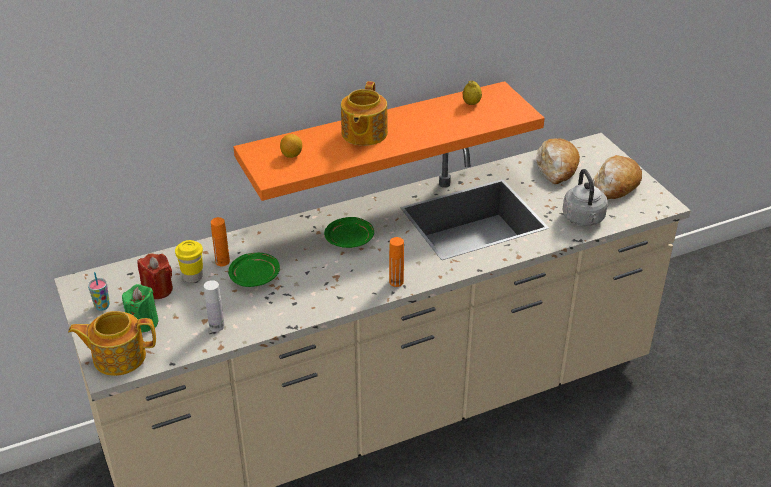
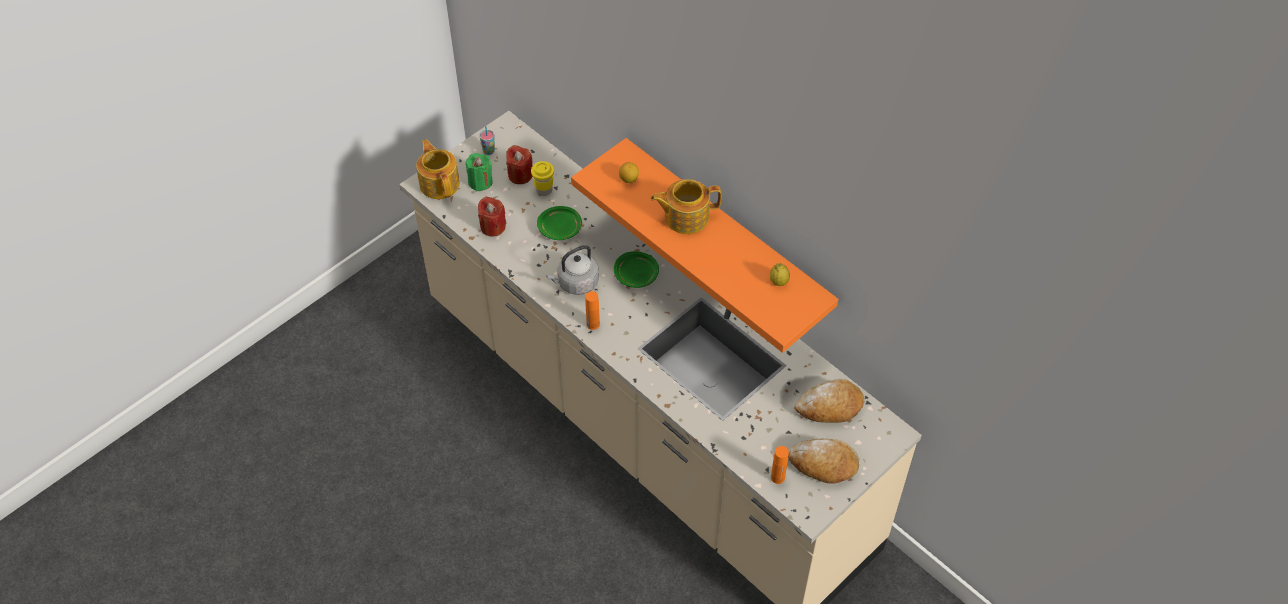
camera: 70 degrees right, 15 degrees up
white bottle [204,280,225,332] -> red candle [478,197,506,236]
orange bottle [211,217,230,266] -> orange bottle moved to [771,446,789,484]
grey kettle [562,169,608,226] -> grey kettle moved to [546,245,599,295]

